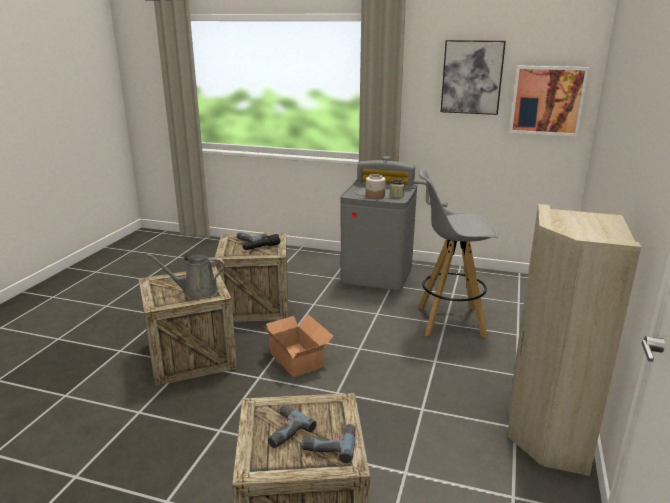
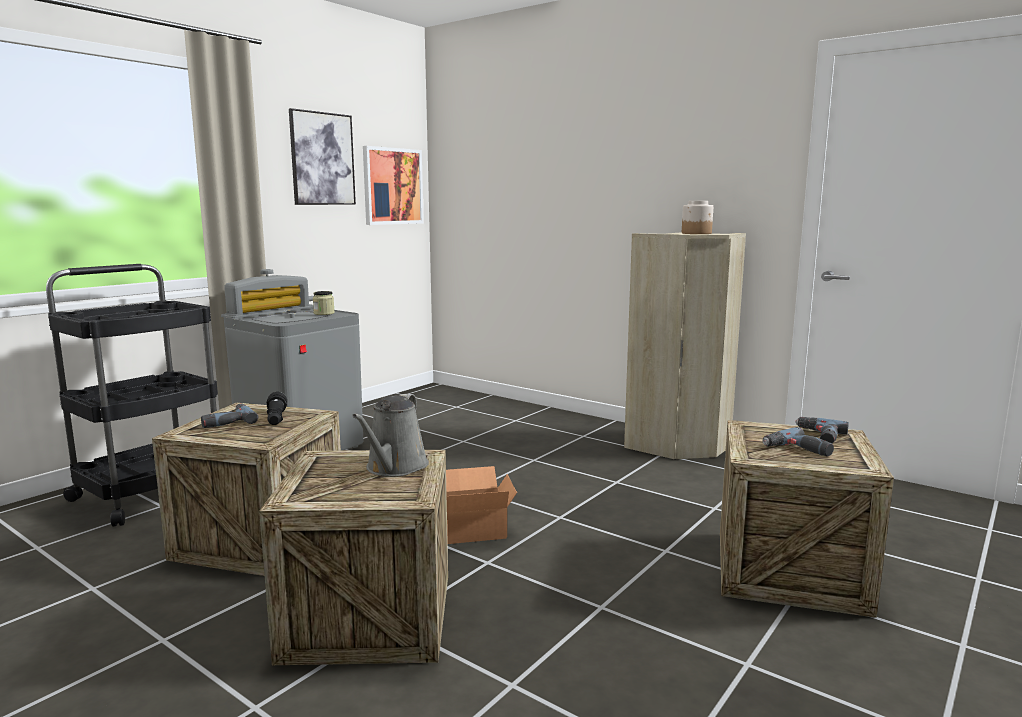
camera: 70 degrees left, 10 degrees down
jar [366,174,386,199] -> jar moved to [682,201,713,234]
grey stool [418,168,498,338] -> none
none -> black cart [46,264,218,527]

